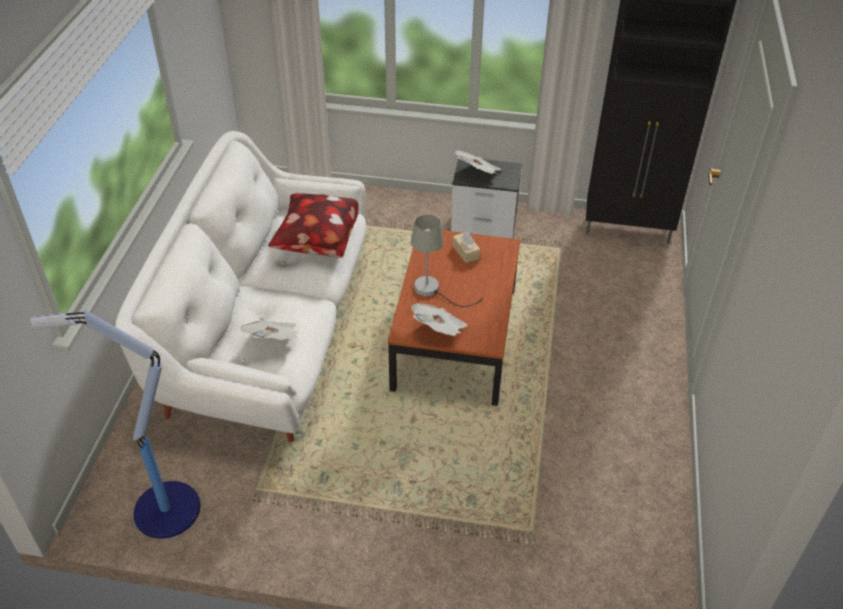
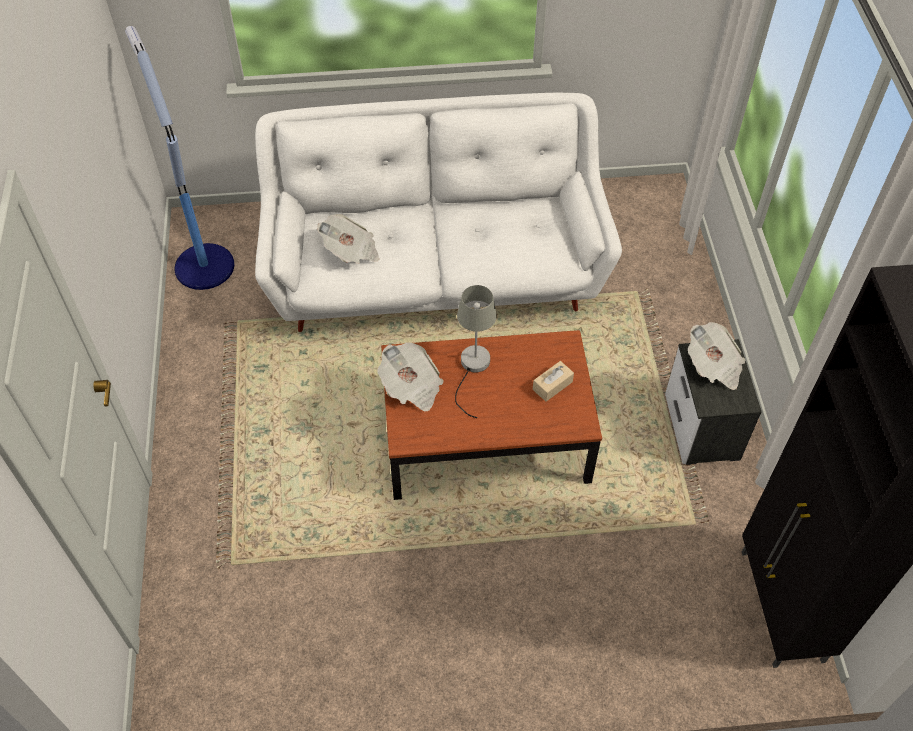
camera: 75 degrees right, 10 degrees up
pillow [268,193,359,258] -> none

